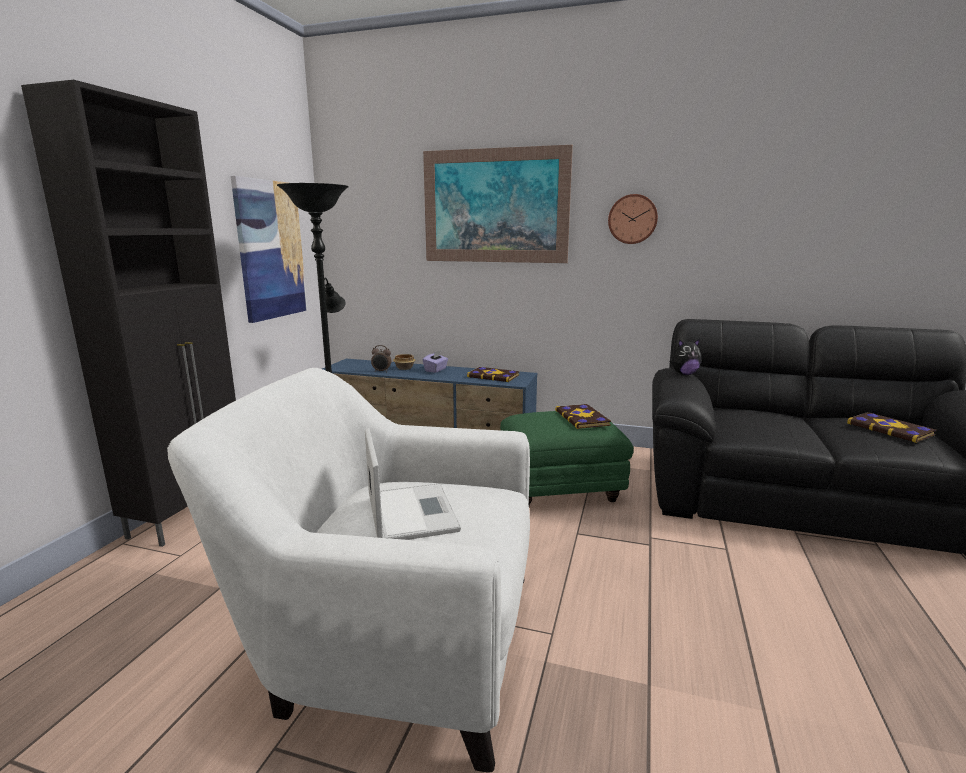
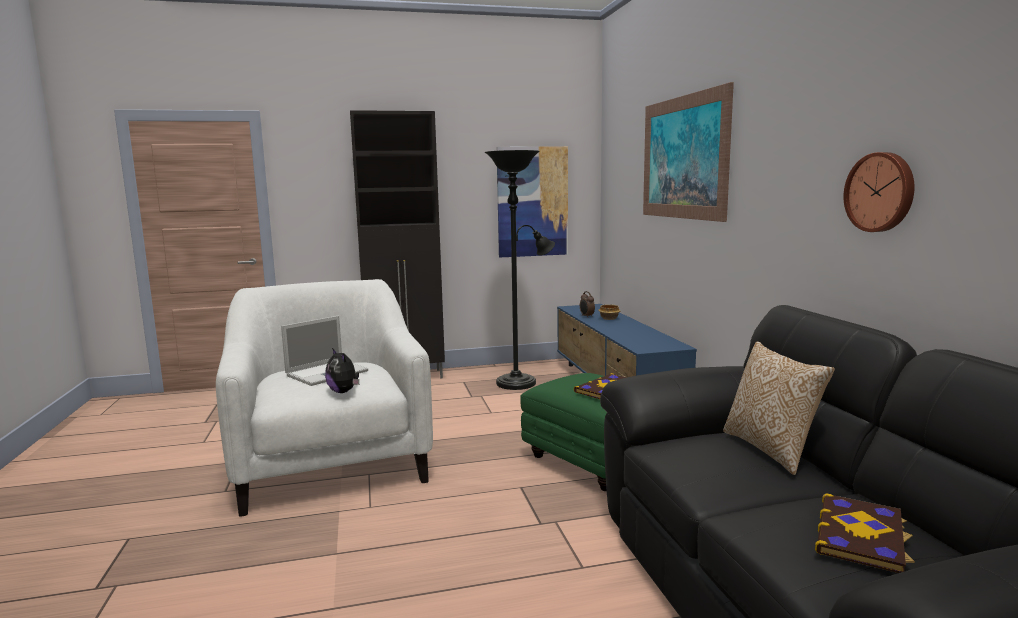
camera: 60 degrees right, 5 degrees down
purple tissue box [423,350,448,373] -> none
book [467,367,519,382] -> none
wall clock [608,194,658,244] -> wall clock moved to [843,152,915,232]
plush toy [670,339,702,375] -> plush toy moved to [325,348,359,393]
none -> pillow [723,341,835,475]

